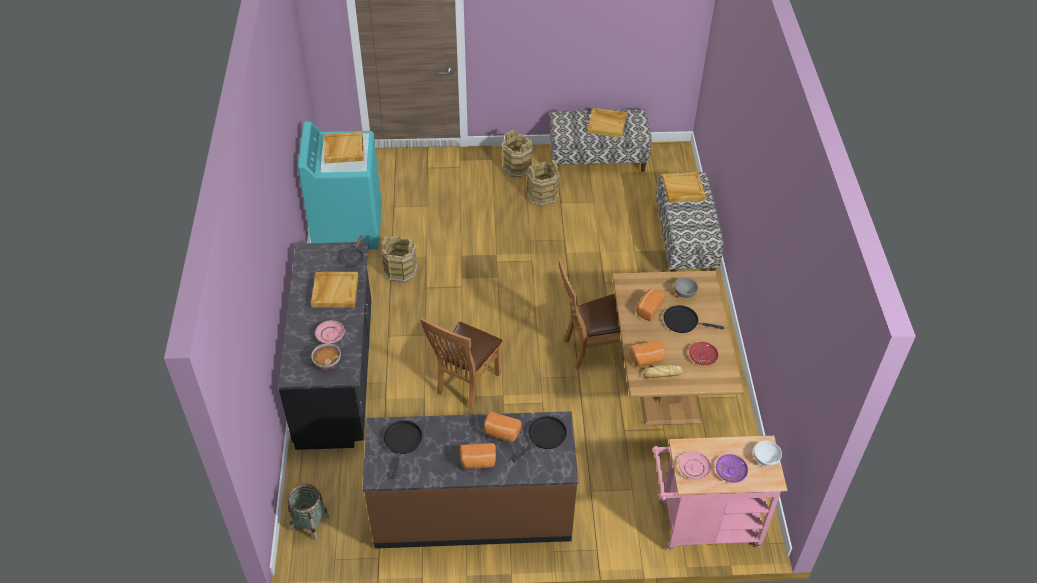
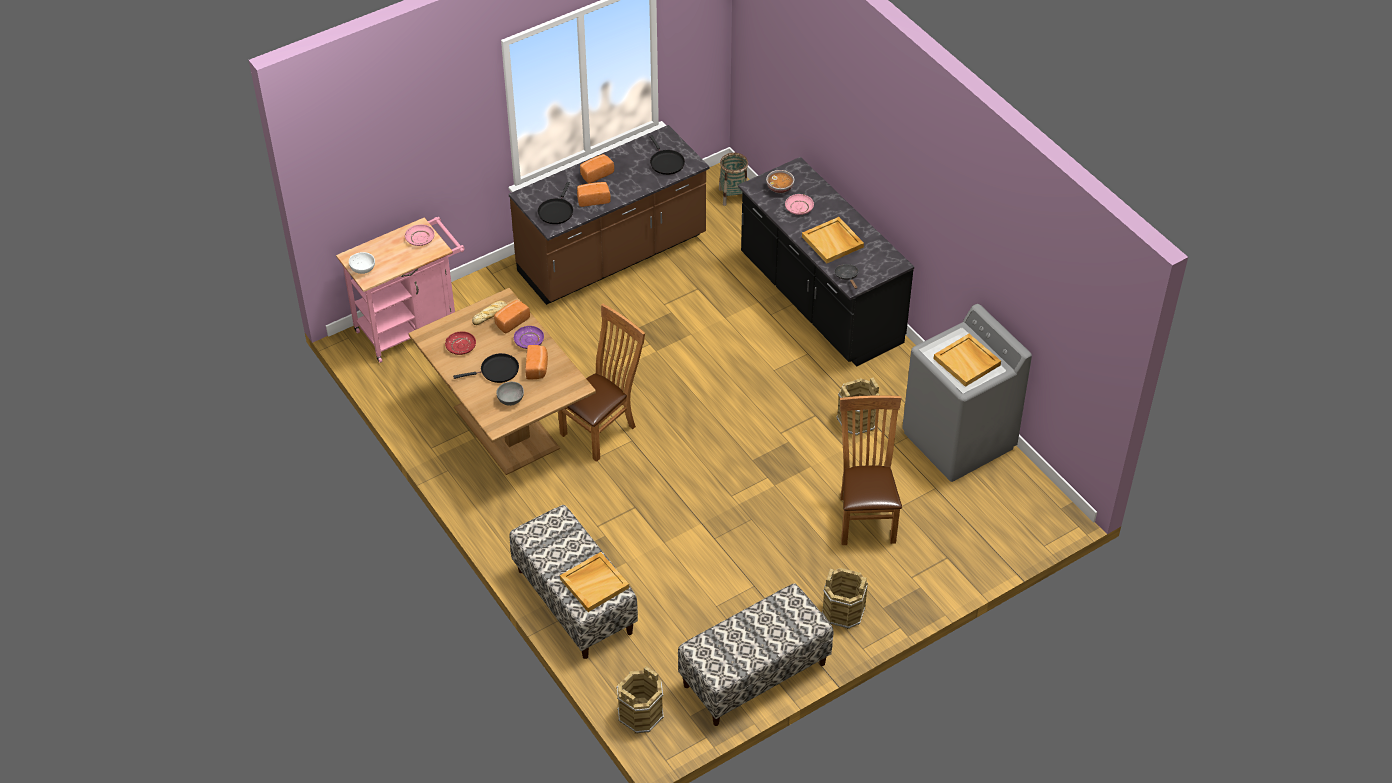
camera: 150 degrees right, 0 degrees up
turquoise washing machine [298,121,382,249] -> grey washing machine [902,304,1032,482]
brown chair [420,318,502,409] -> brown chair moved to [840,395,902,545]
brown bucket [526,160,560,206] -> brown bucket moved to [616,666,664,734]
beige tray [587,108,627,138] -> none
purple plate [716,454,748,483] -> purple plate moved to [514,326,544,349]

